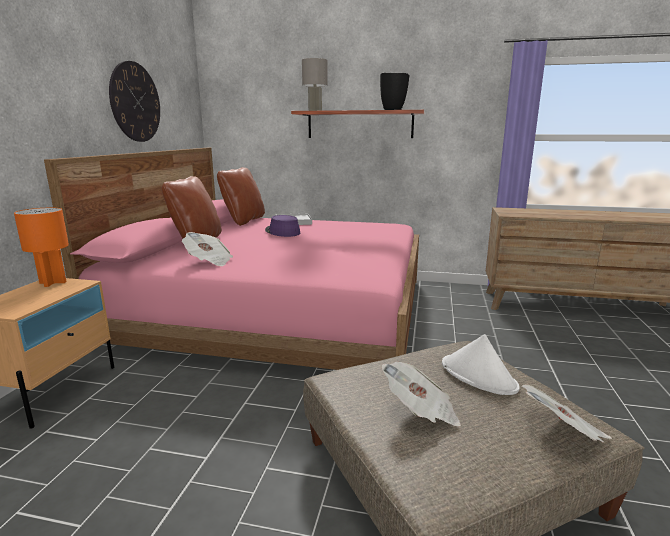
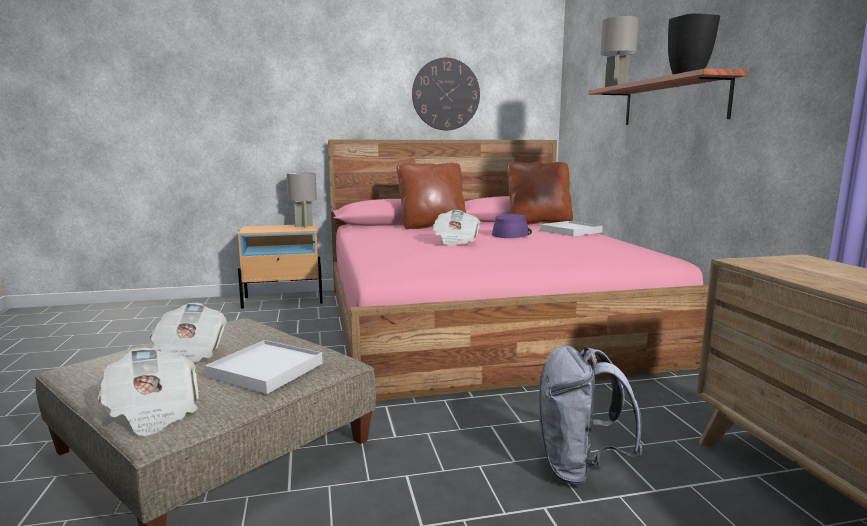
camera: 65 degrees right, 5 degrees down
orange table lamp [14,208,69,287] -> grey table lamp [287,173,317,227]
newspaper [182,232,233,266] -> newspaper moved to [432,210,480,245]
white hat [442,334,520,395] -> white tray [205,340,323,394]
none -> grey backpack [538,346,643,486]

